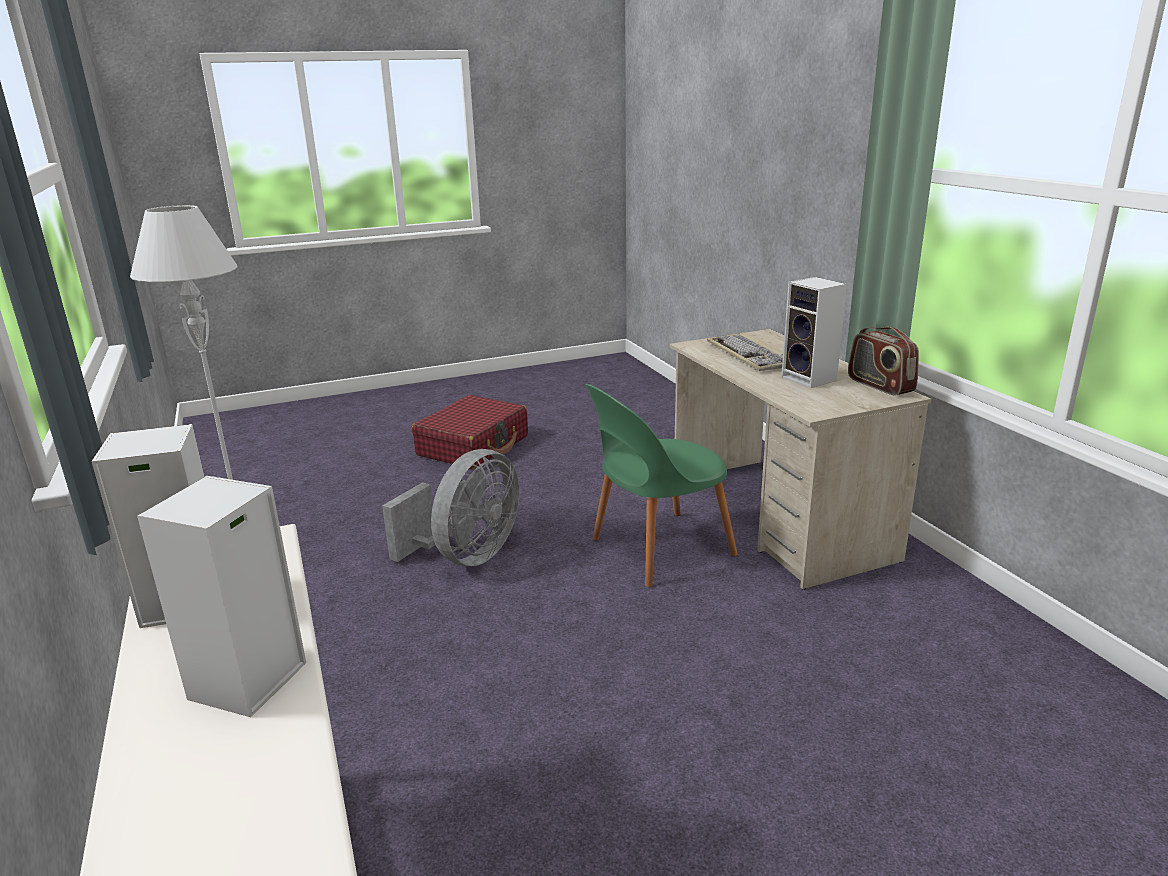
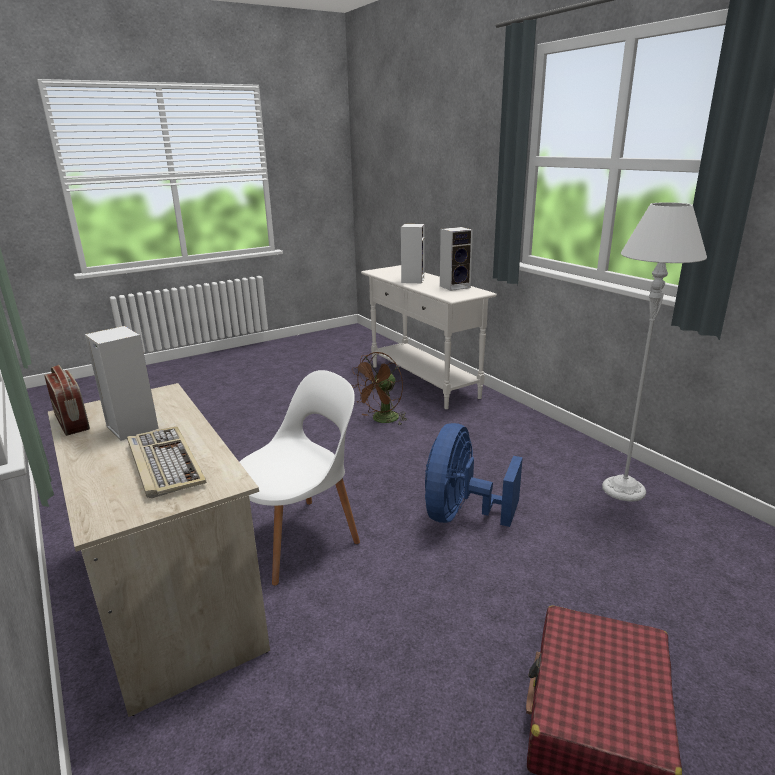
camera: 170 degrees right, 0 degrees up
grey fan [382,449,520,566] -> blue fan [425,423,523,527]
green chair [585,384,738,587] -> white chair [240,370,360,586]
none -> brown fan [352,352,407,426]

